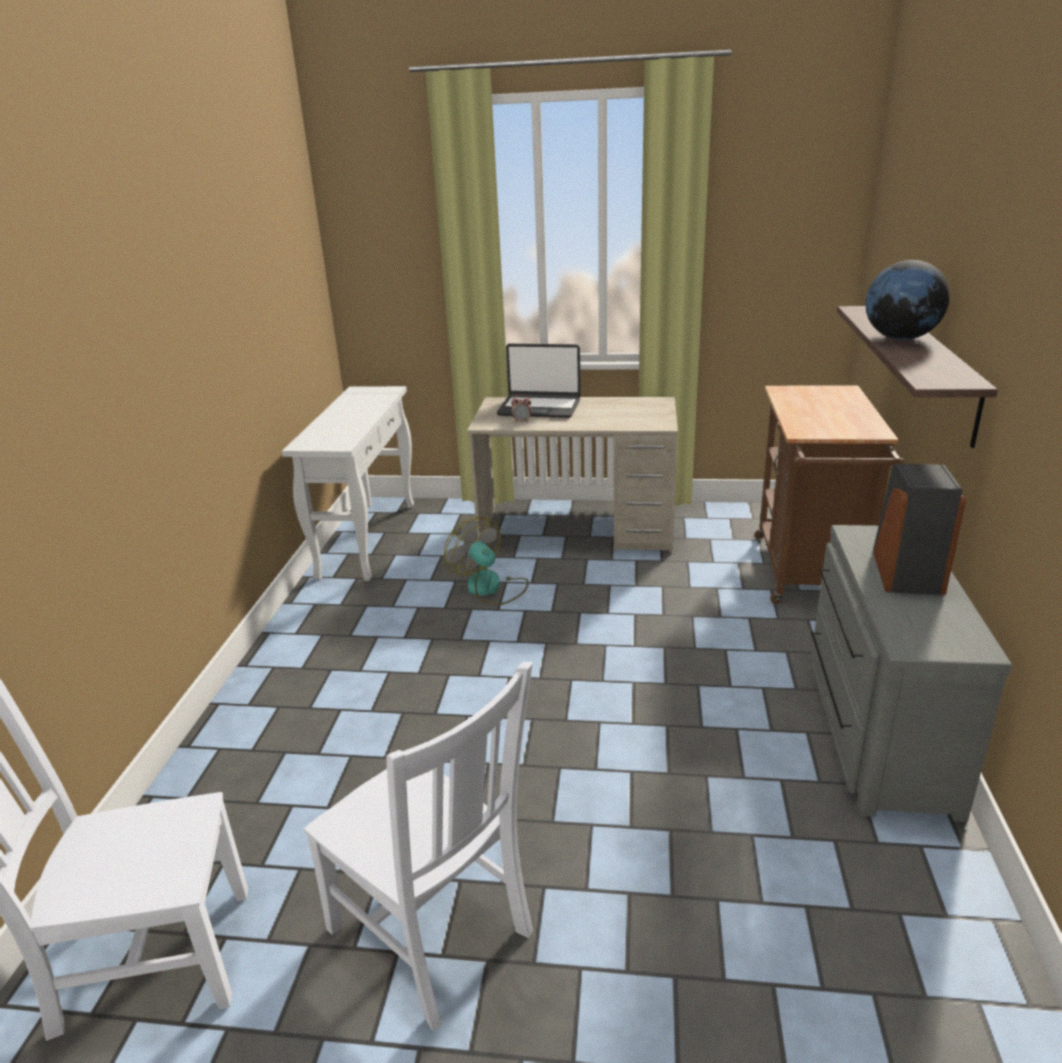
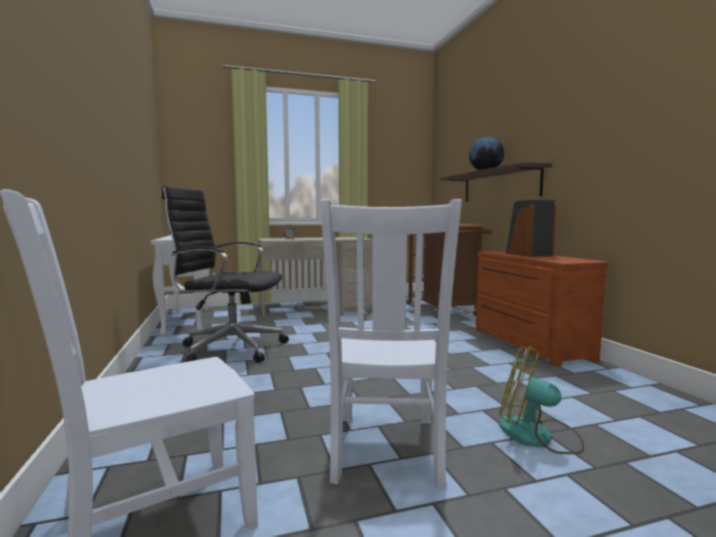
camera: 25 degrees left, 20 degrees down
white chair [304,662,533,1031] -> white chair turned 75 degrees clockwise [320,199,462,488]
fan [444,517,529,605] -> fan moved to [499,346,584,454]
laptop [497,344,581,418] -> none
grey dresser [811,525,1012,822] -> brown dresser [476,251,608,367]
none -> black office chair [162,186,289,363]

